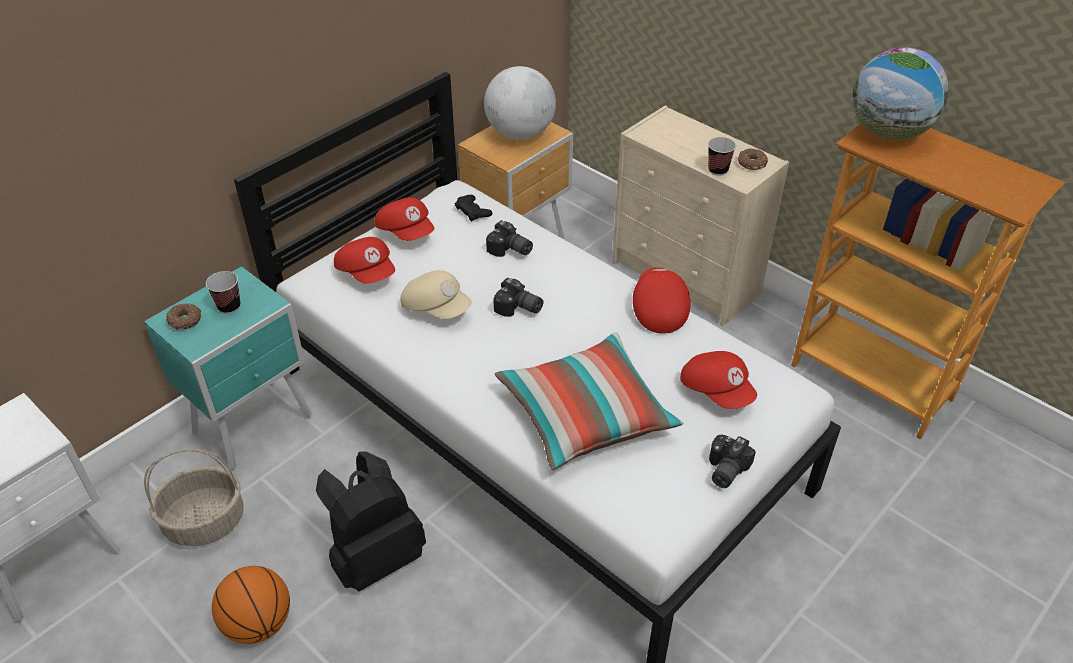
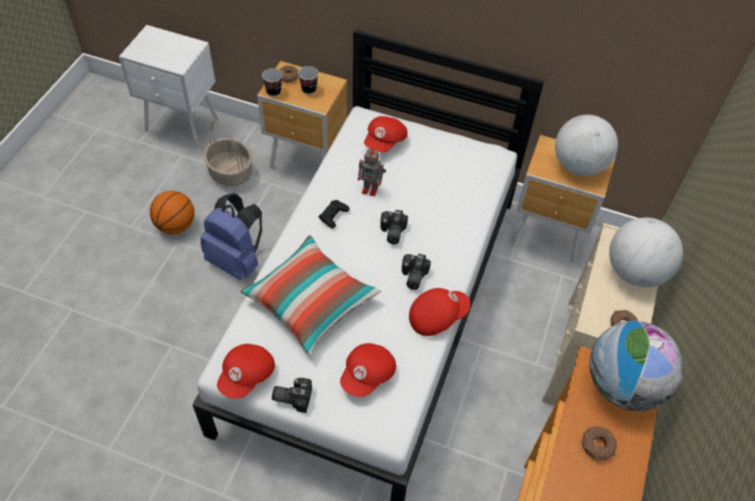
camera: 65 degrees right, 10 degrees up
turquoise nightstand [144,266,312,470] -> brown nightstand [257,61,347,169]
black backpack [316,452,426,591] -> blue backpack [200,193,262,280]
red cap [375,197,434,241] -> red cap moved to [217,344,275,399]
beige cap [400,270,472,319] -> toy robot [358,148,386,196]
black game controller [455,195,492,222] -> black game controller moved to [319,200,349,228]
camera [486,220,533,257] -> camera moved to [402,254,431,290]
cup [708,137,736,176] -> cup moved to [262,68,282,97]
none -> donut [581,426,617,460]
none -> globe [609,218,683,287]

